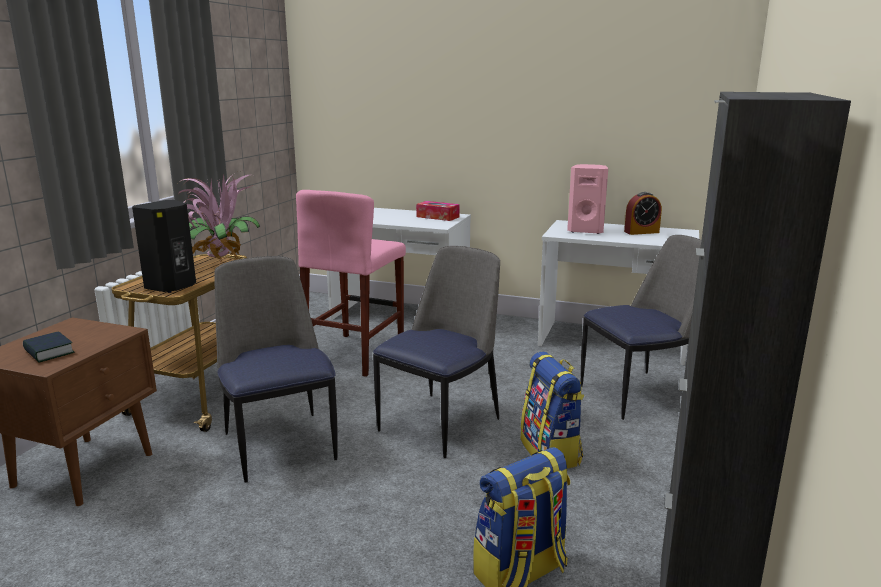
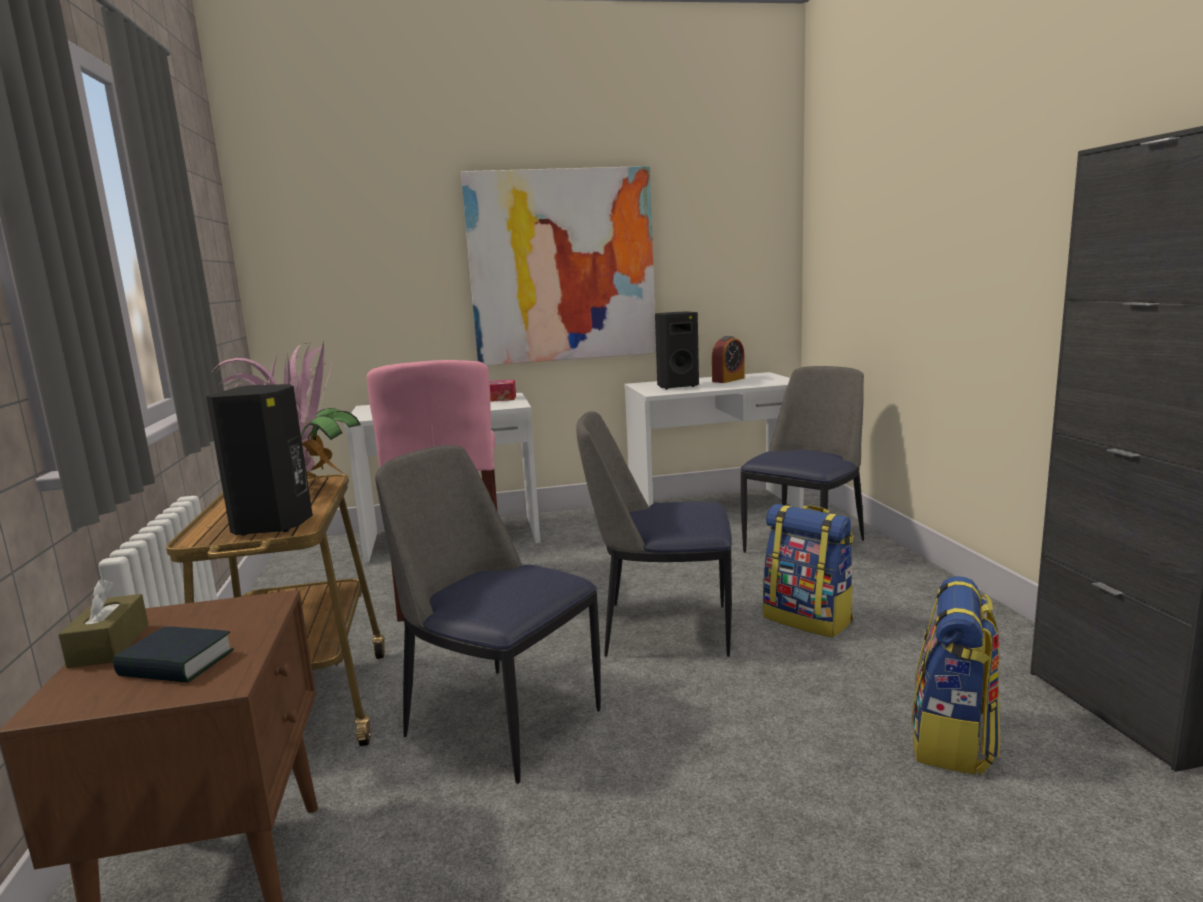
camera: 30 degrees left, 5 degrees down
chair [373,246,500,458] -> chair turned 90 degrees counterclockwise [576,411,732,657]
pink speaker [567,164,608,234] -> black speaker [655,312,699,389]
none -> brown tissue box [59,580,149,668]
none -> picture [461,166,656,365]

